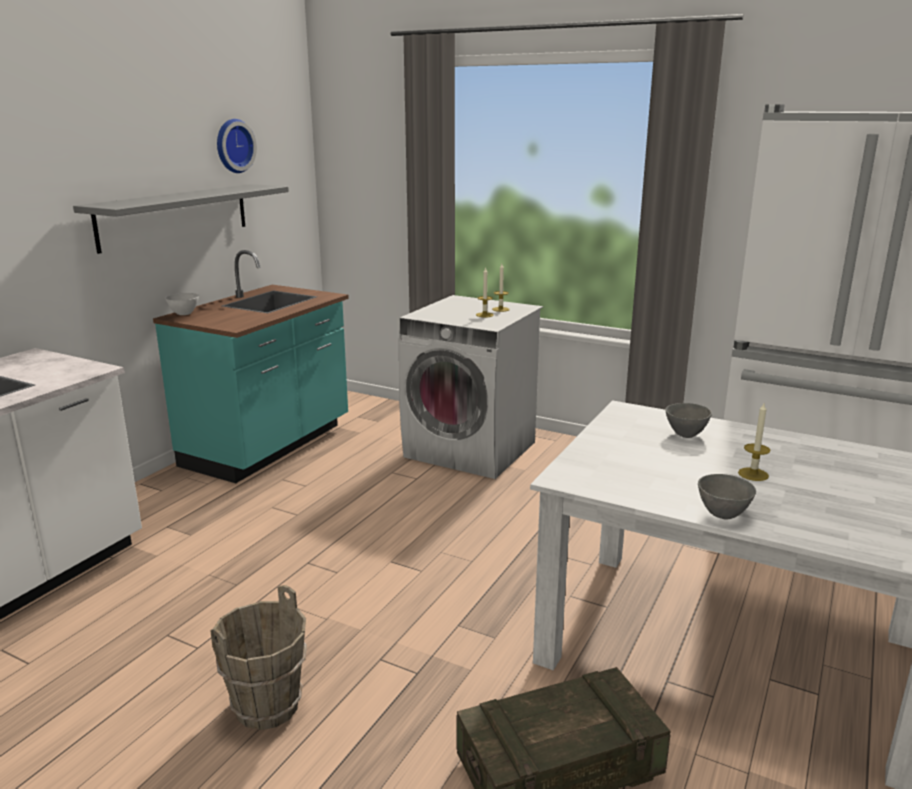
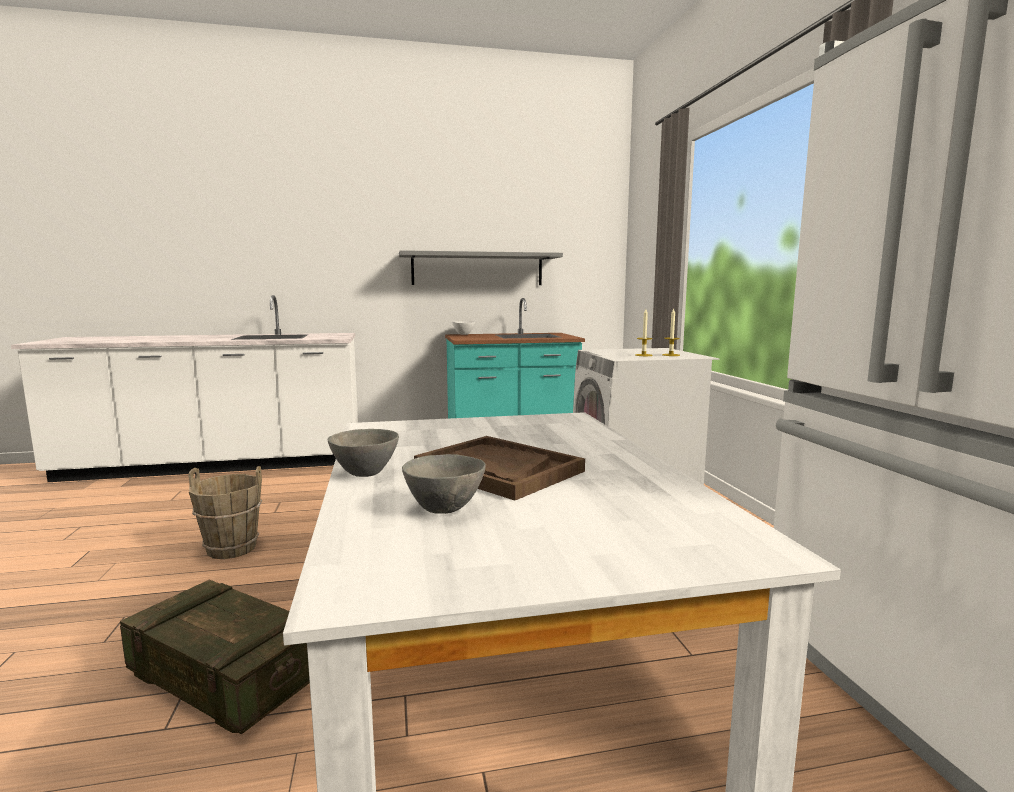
camera: 50 degrees right, 10 degrees down
wall clock [217,119,257,173] -> none
grey bowl [665,403,712,438] -> grey bowl moved to [402,454,486,514]
candle [738,403,770,481] -> brown tray [414,436,585,500]

